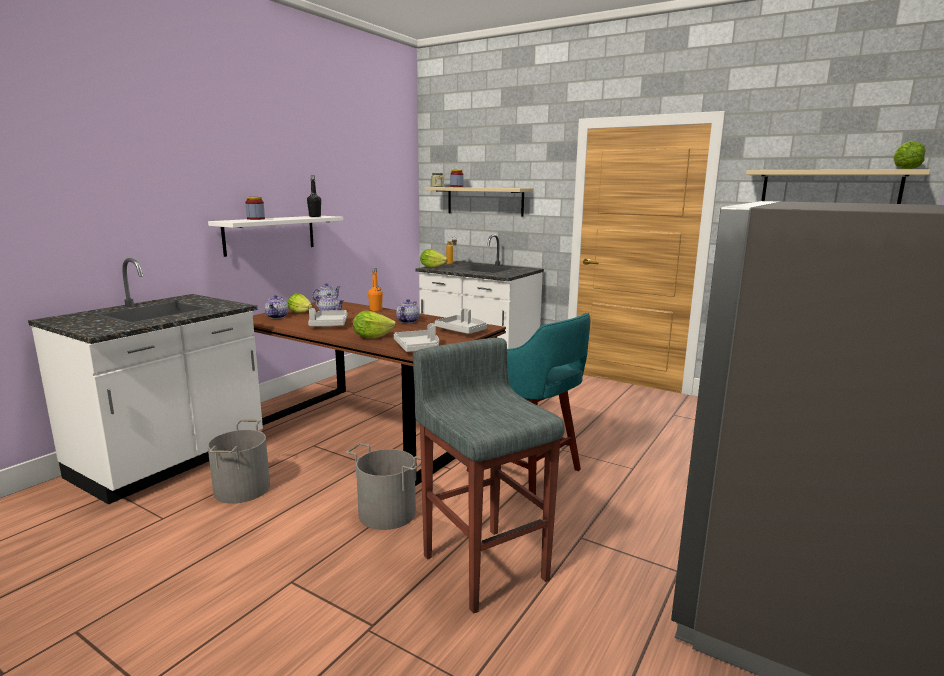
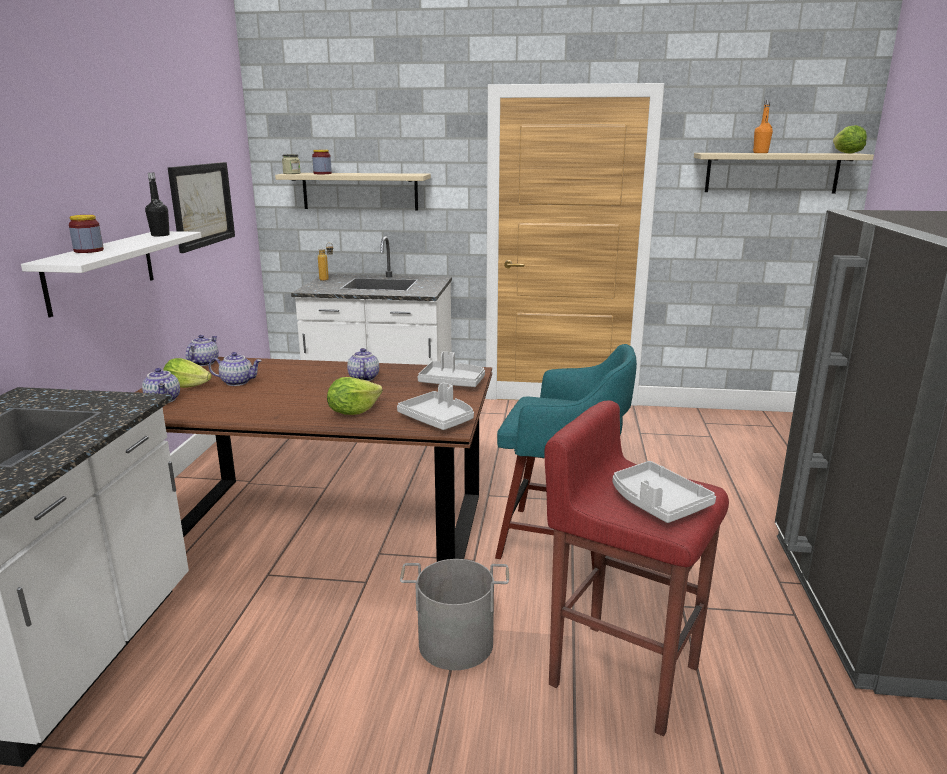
camera: 25 degrees left, 5 degrees up
grey bucket [208,419,270,504] -> none
grey tray [308,308,347,327] -> grey tray moved to [612,461,716,523]
orange bottle [368,268,383,311] -> orange bottle moved to [753,100,773,153]
grey stool [413,338,564,614] -> red stool [544,400,729,737]
lettuce [420,249,448,268] -> none
none -> picture [168,162,235,253]

